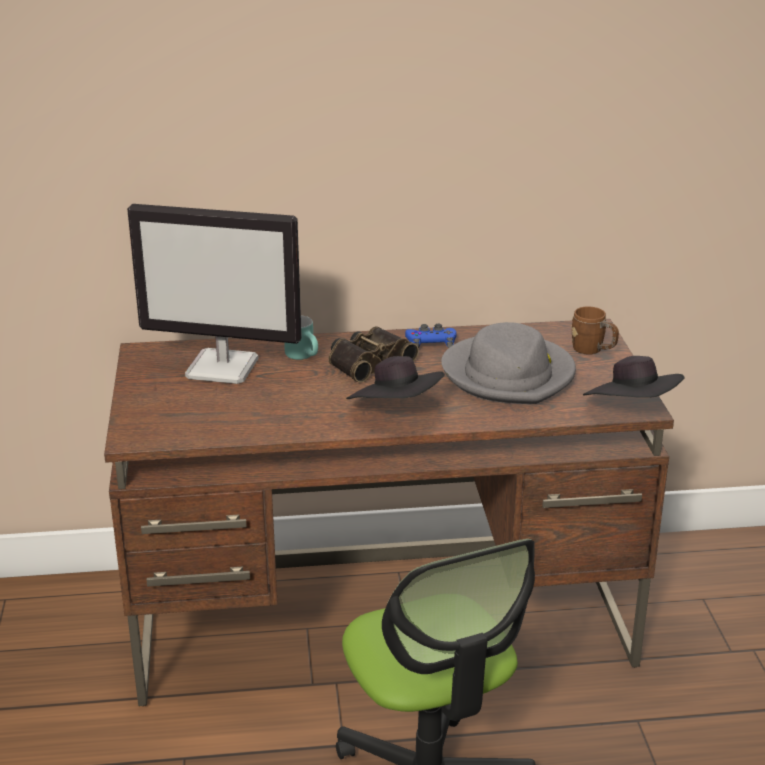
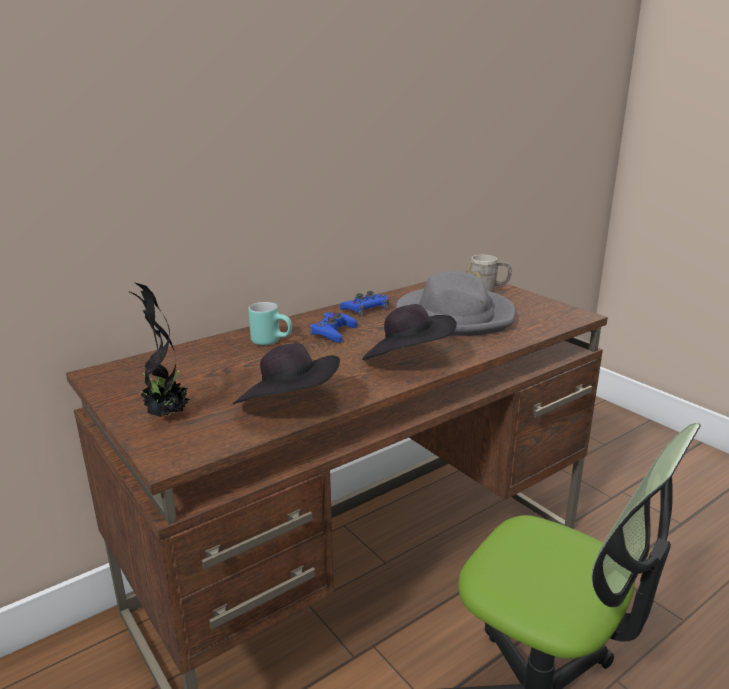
camera: 30 degrees left, 5 degrees down
monitor [127,204,302,384] -> none
binoculars [328,326,419,383] -> blue game controller [310,312,357,343]
brown mug [571,306,619,355] -> grey mug [468,255,512,292]
black hat [583,356,685,398] -> black hat moved to [233,343,340,405]
none -> potted plant [129,282,190,417]

